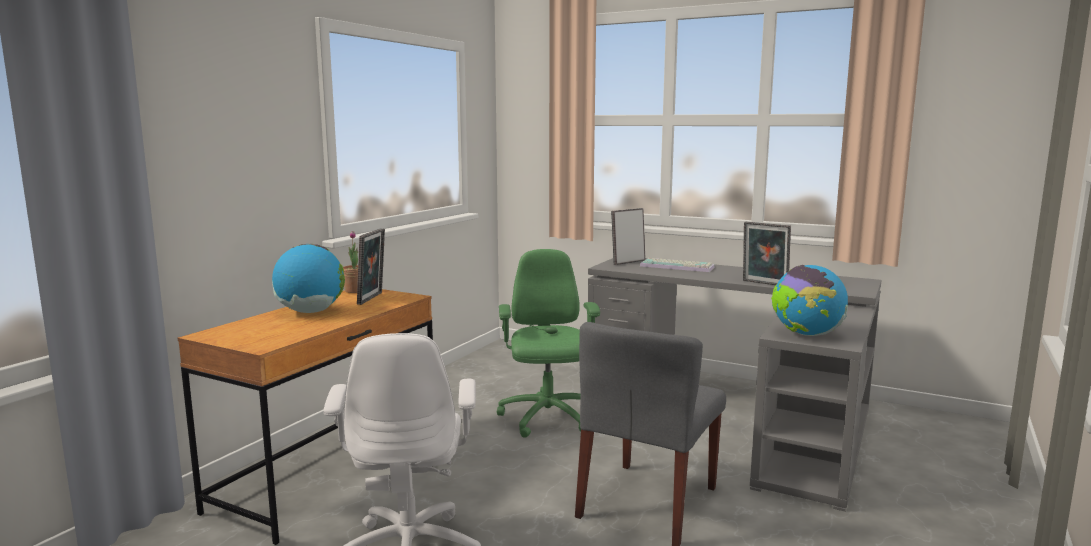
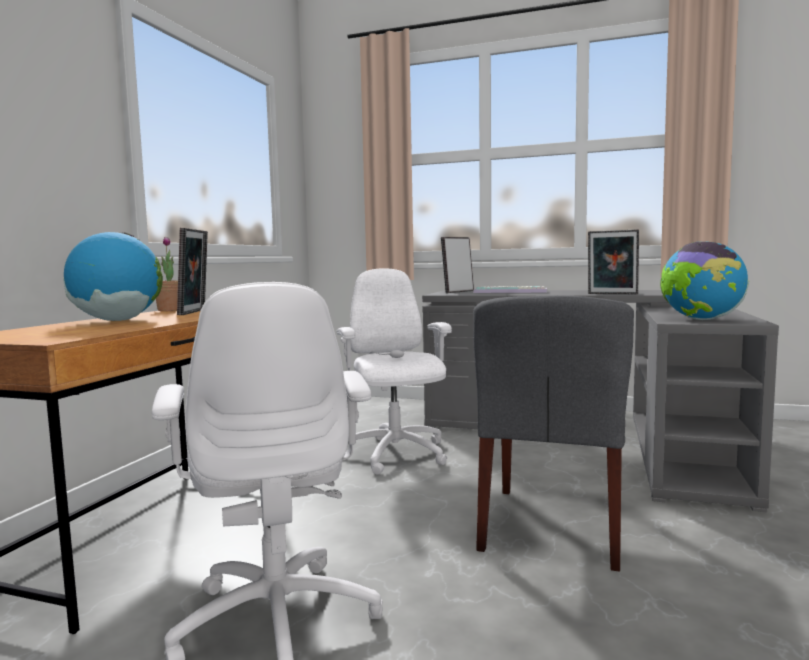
camera: 10 degrees left, 5 degrees down
green office chair [497,249,600,438] -> white office chair [337,268,452,475]

